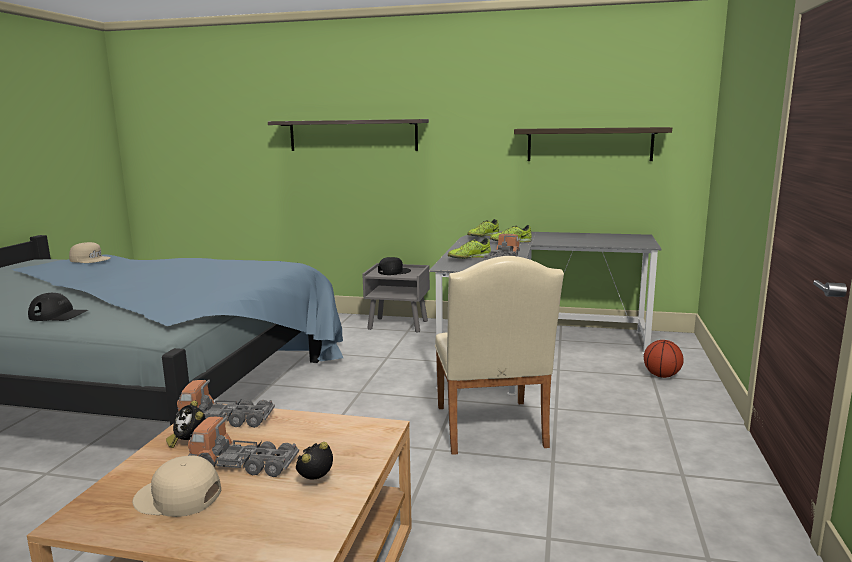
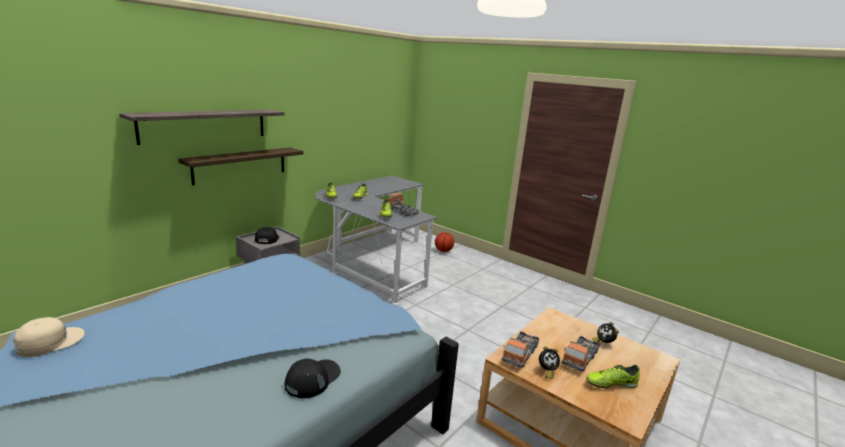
camera: 65 degrees left, 5 degrees up
beige cap [132,456,221,517] -> shoe [586,365,640,388]
beige chair [435,256,564,455] -> none
shelf [514,127,672,161] -> shelf moved to [178,147,303,186]

